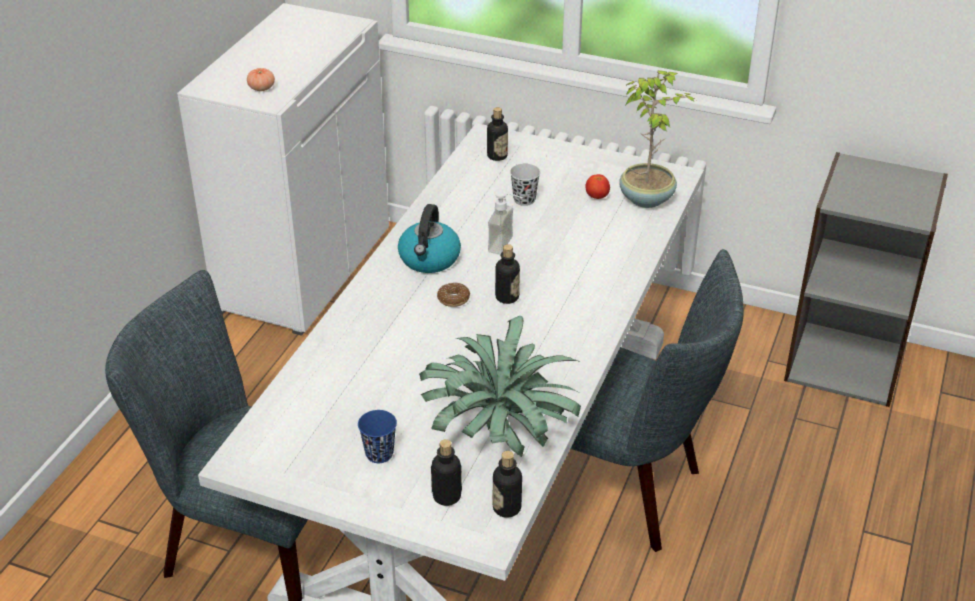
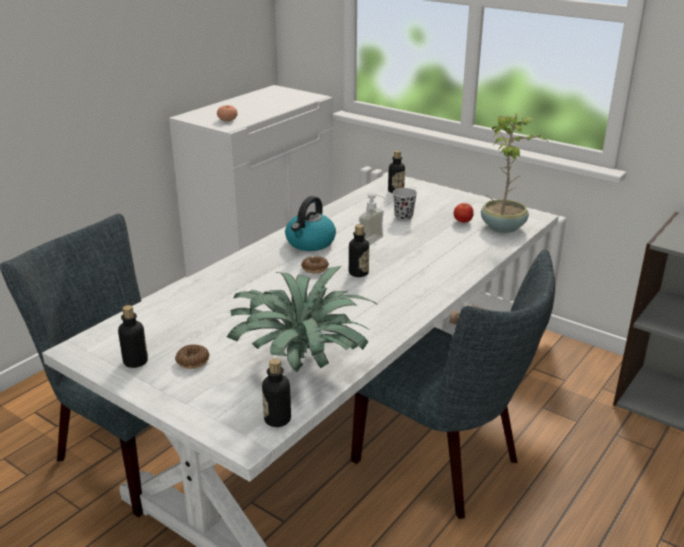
camera: 15 degrees right, 10 degrees down
blue cup [358,410,397,463] -> donut [175,344,209,369]
bottle [431,439,462,506] -> bottle moved to [118,305,148,368]

